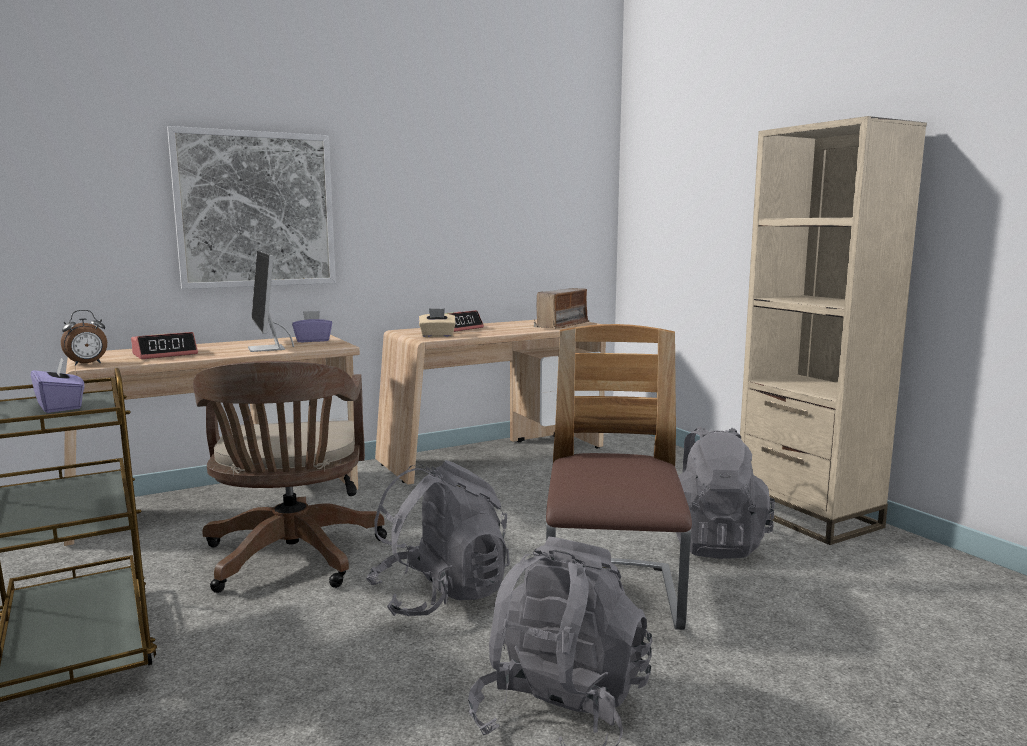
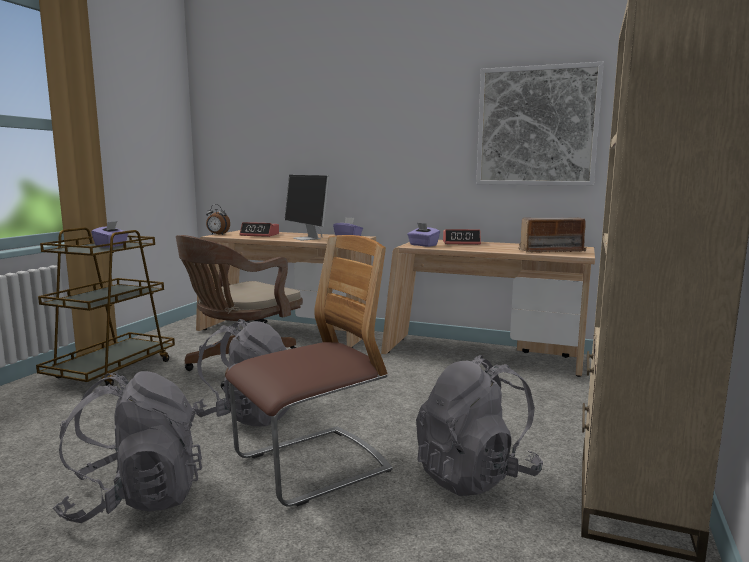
camera: 50 degrees right, 0 degrees up
picture [167,126,336,289] -> picture moved to [476,62,604,186]
monitor [248,251,294,352] -> monitor turned 60 degrees counterclockwise [285,175,329,241]
beige tissue box [419,308,456,338] -> purple tissue box [407,223,440,247]

